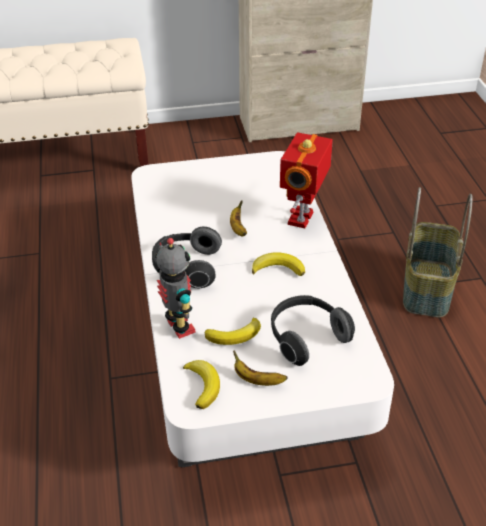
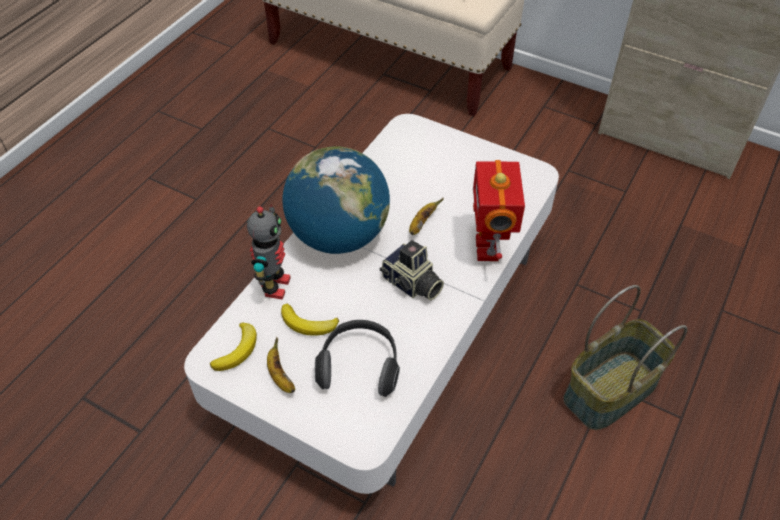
camera: 40 degrees right, 10 degrees up
headphones [152,227,222,288] -> globe [282,146,390,254]
banana [252,252,305,276] -> camera [380,240,444,300]
toy robot [280,132,333,228] -> toy robot turned 60 degrees counterclockwise [473,160,525,261]

